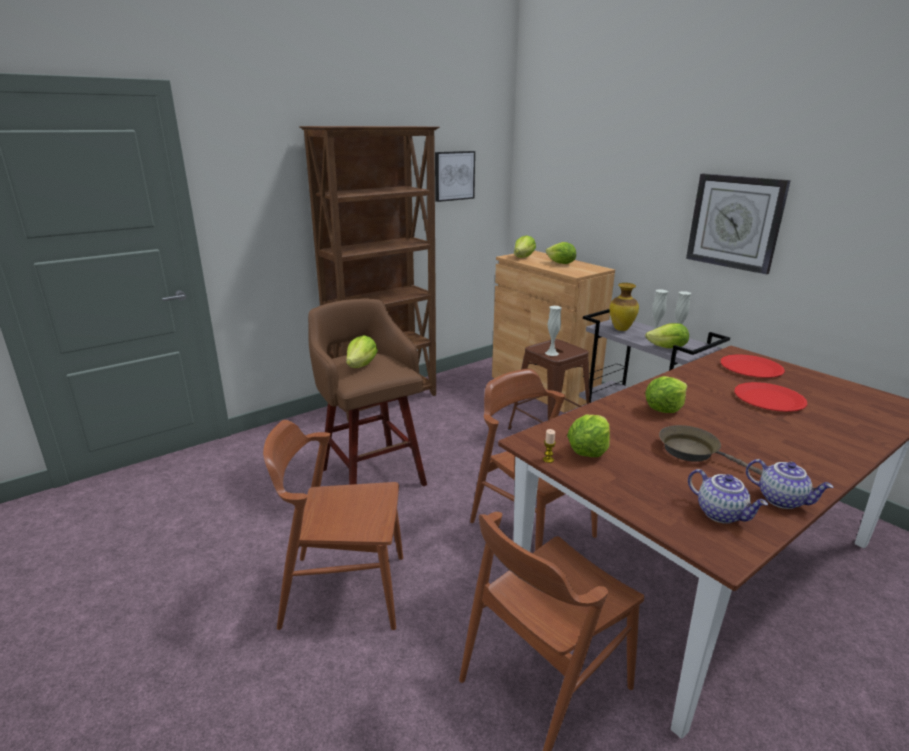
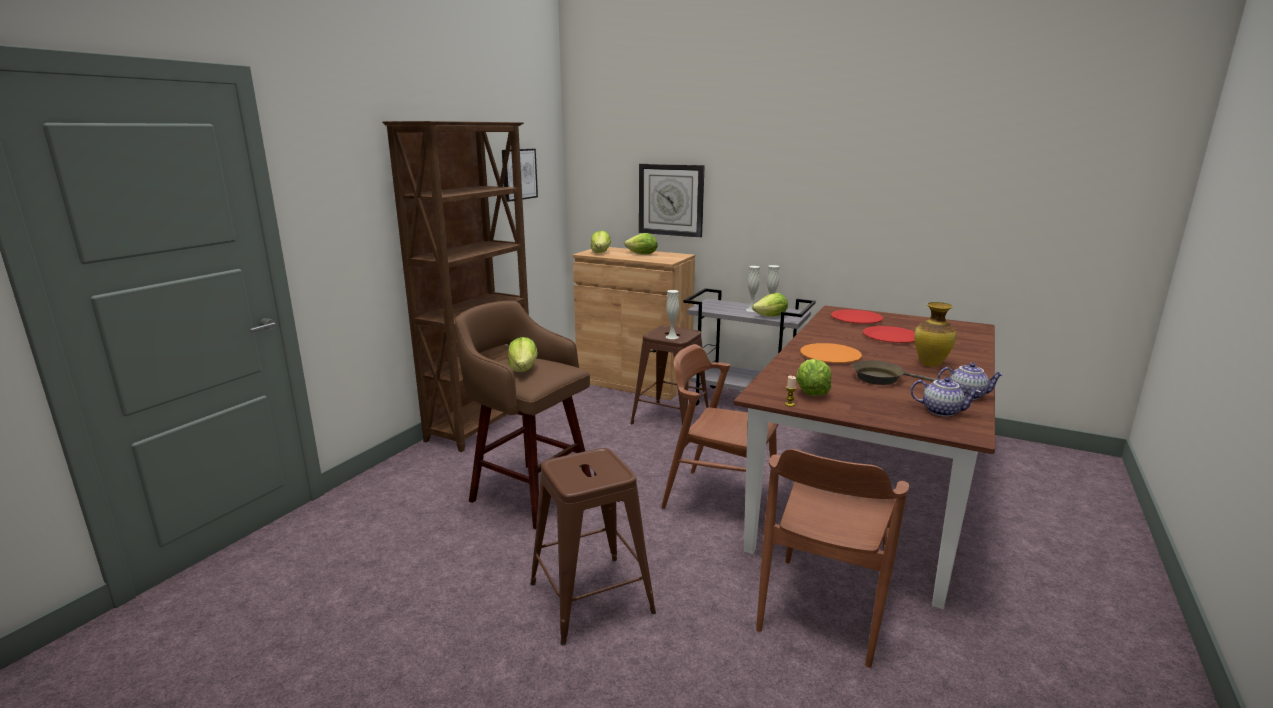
camera: 25 degrees left, 5 degrees down
brown chair [263,420,403,630] -> brown stool [530,448,656,645]
vase [610,283,639,331] -> vase moved to [914,302,956,367]
lettuce [645,376,687,413] -> orange plate [800,343,862,363]
wall clock [686,174,791,275] -> wall clock moved to [639,164,705,238]

